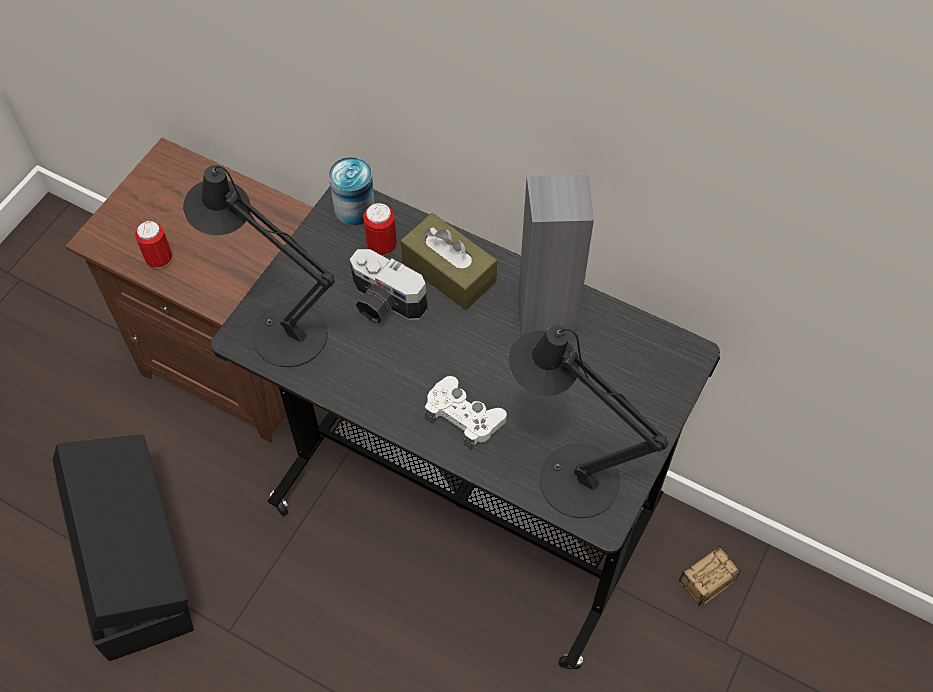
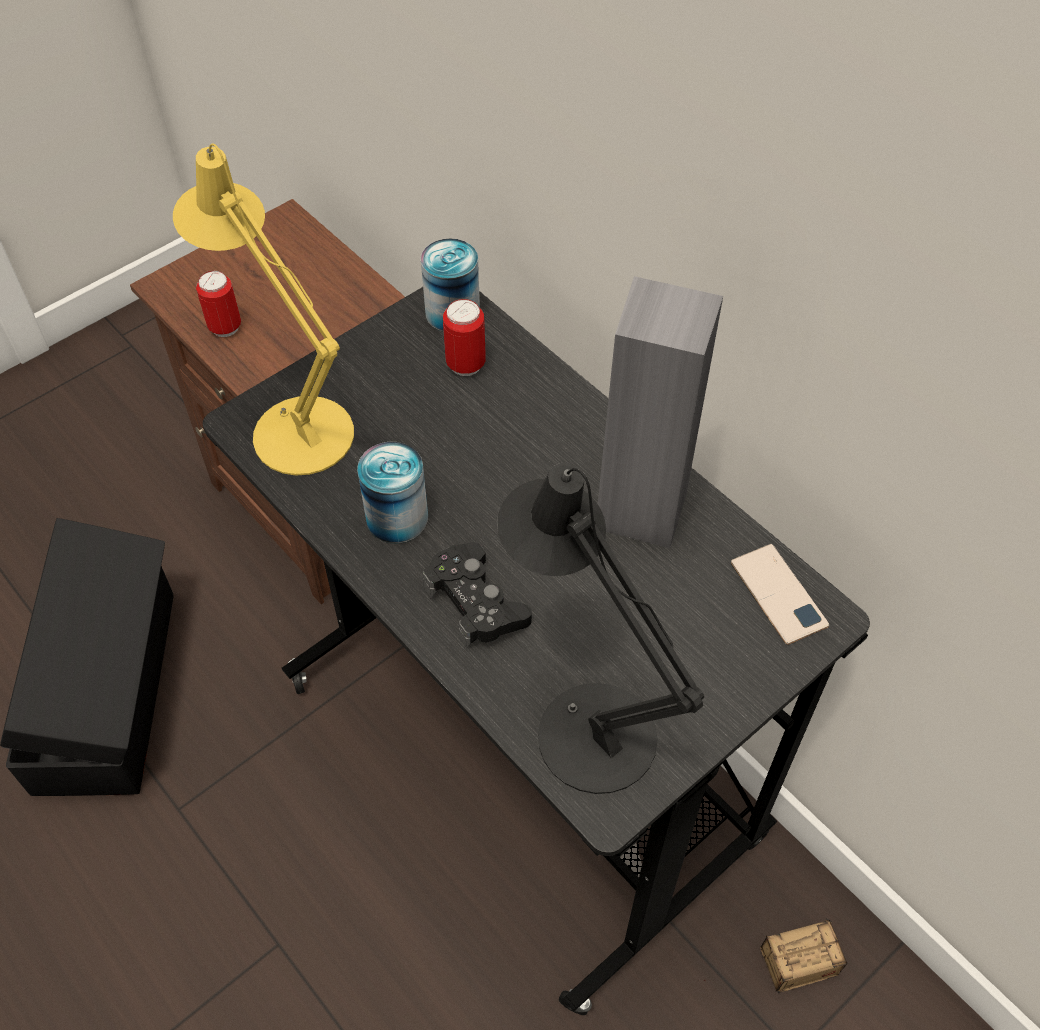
camera: 20 degrees right, 5 degrees down
black table lamp [183,165,335,367] -> yellow table lamp [173,144,354,475]
camera [350,249,428,324] -> none
brown tissue box [401,213,497,310] -> none
white game controller [425,376,507,450] -> black game controller [423,543,532,649]
none -> can [357,442,428,543]
none -> phone [731,544,829,645]

